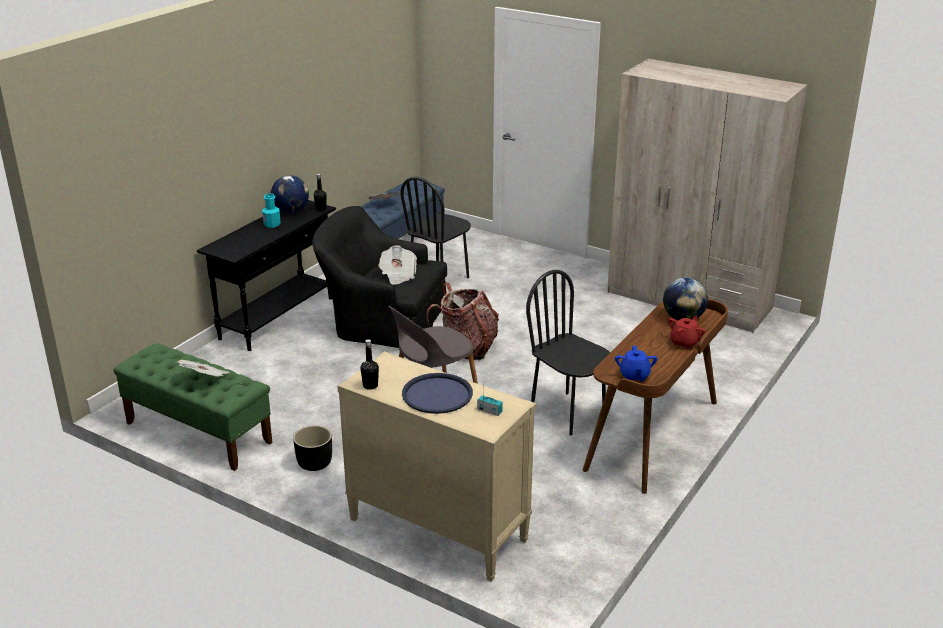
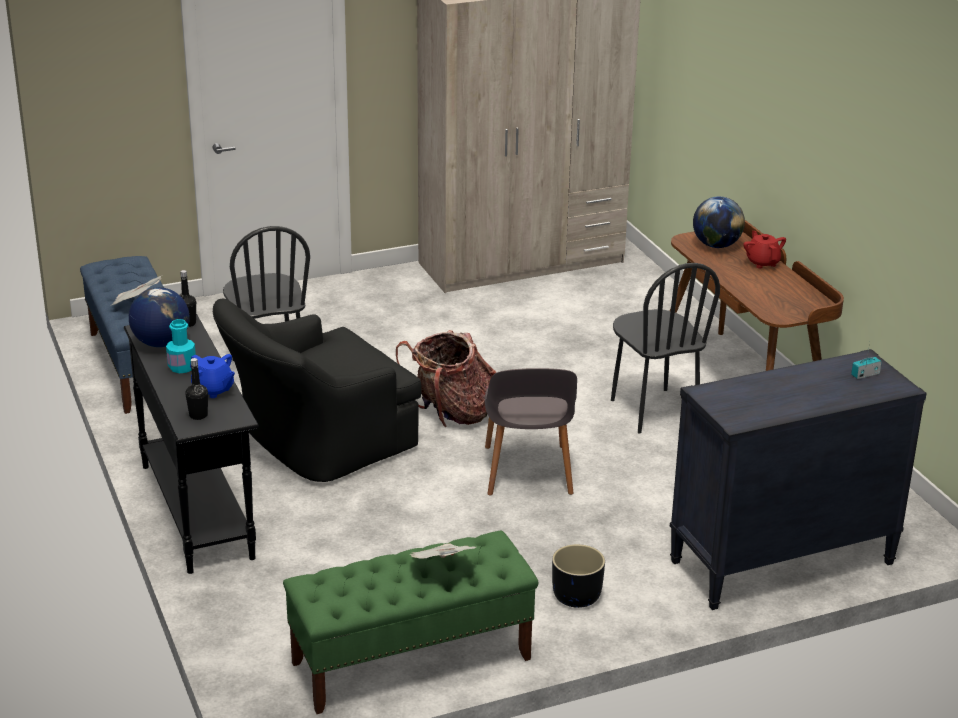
camera: 55 degrees left, 0 degrees up
beige dresser [338,351,536,582] -> black dresser [670,349,927,610]
black bottle [360,339,379,390] -> black bottle moved to [185,358,208,420]
newspaper [378,246,417,285] -> none
blue tray [402,373,473,414] -> none
black chair [526,270,610,436] -> black chair turned 105 degrees counterclockwise [611,263,720,434]
blue teapot [615,346,658,381] -> blue teapot moved to [190,354,235,398]

